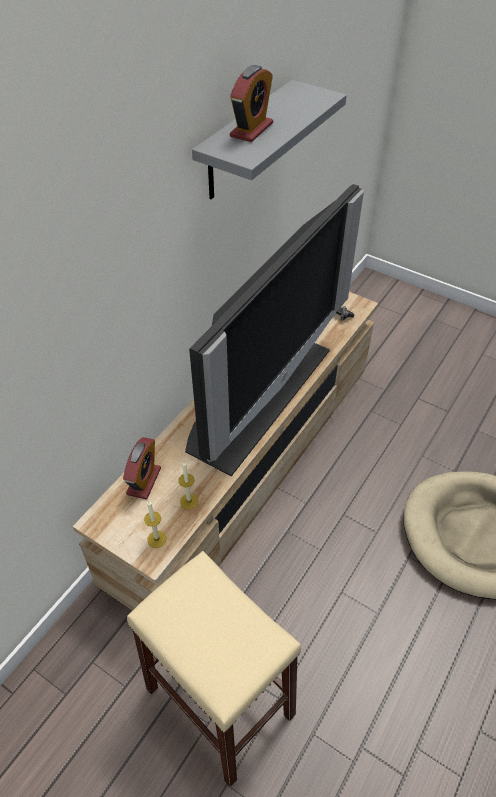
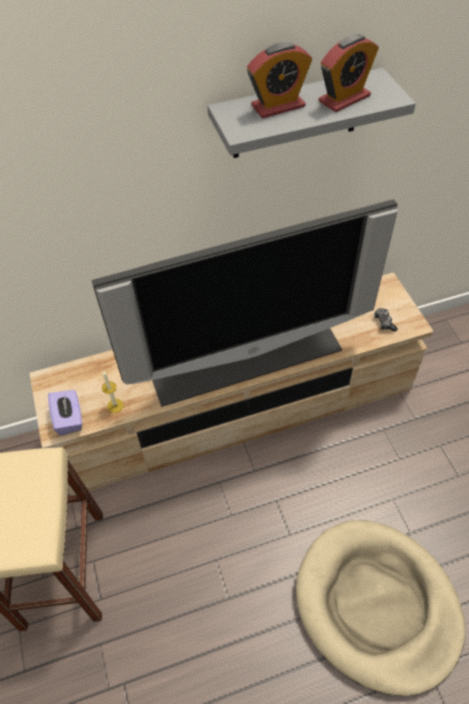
camera: 40 degrees right, 5 degrees up
alarm clock [123,437,161,499] -> alarm clock moved to [319,34,379,112]
candle [144,501,167,548] -> purple tissue box [48,390,82,436]

